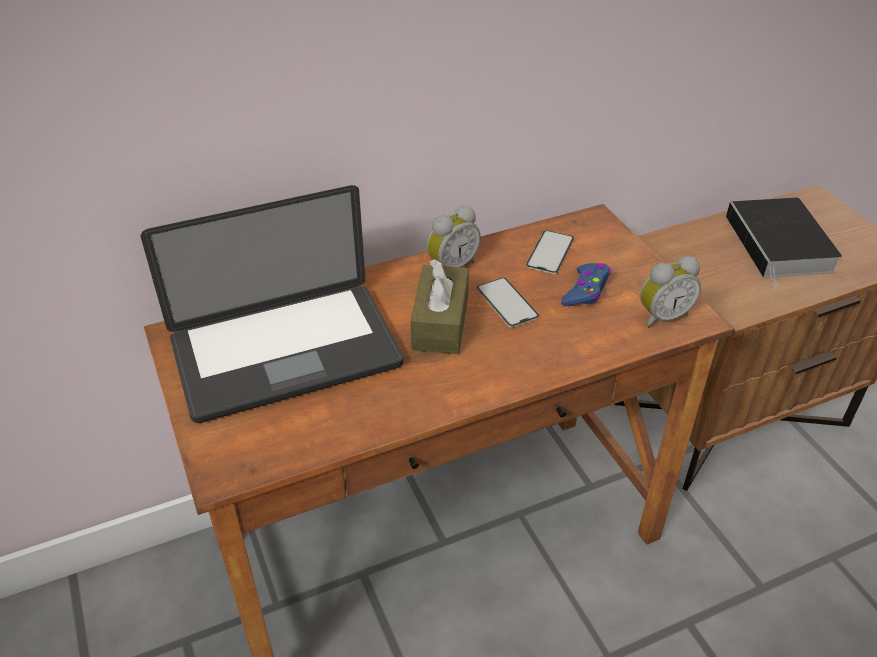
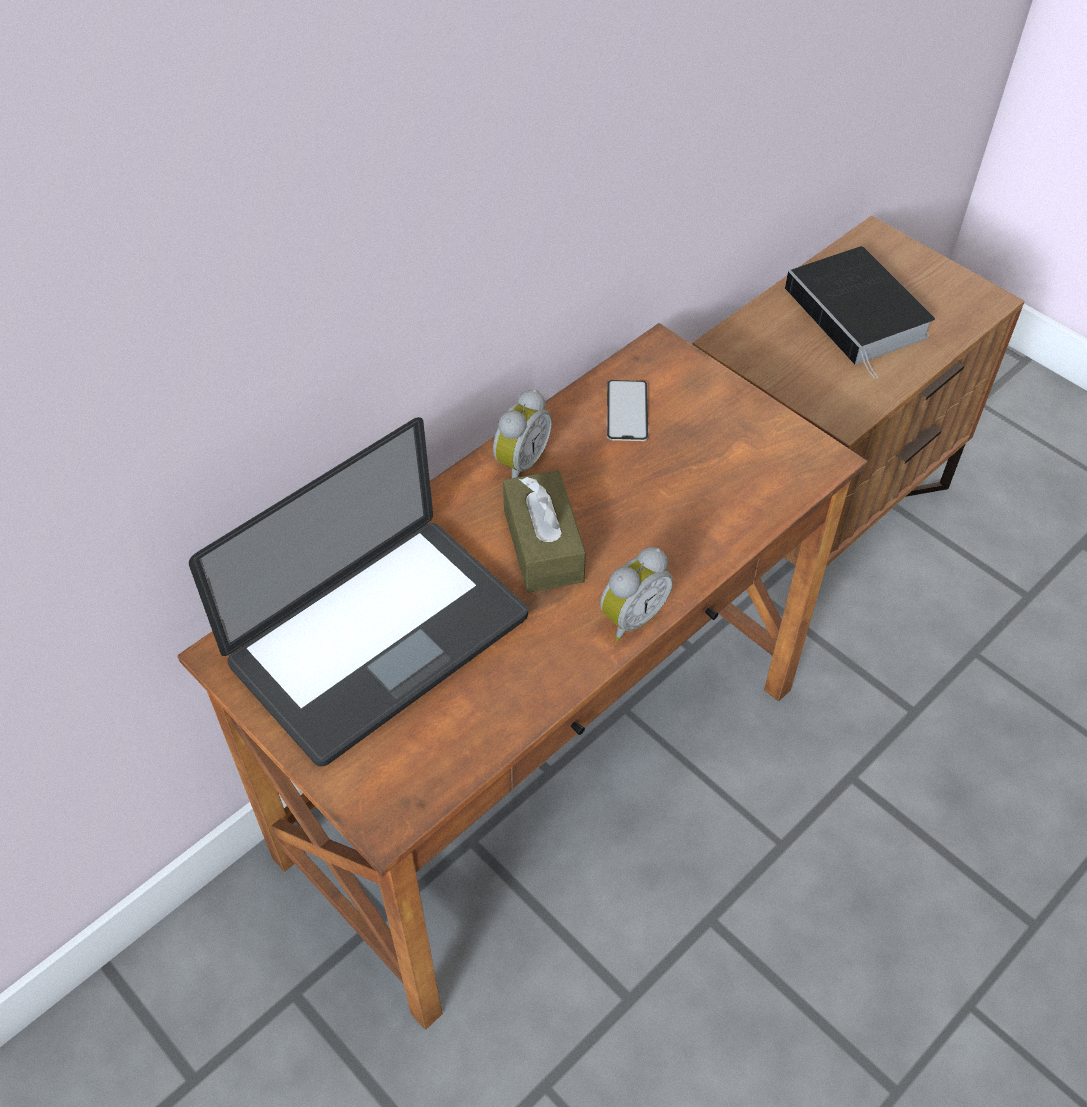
camera: 20 degrees left, 10 degrees up
phone [477,277,539,328] -> none
blue game controller [561,263,611,306] -> none
alarm clock [640,256,701,328] -> alarm clock moved to [600,547,673,641]

